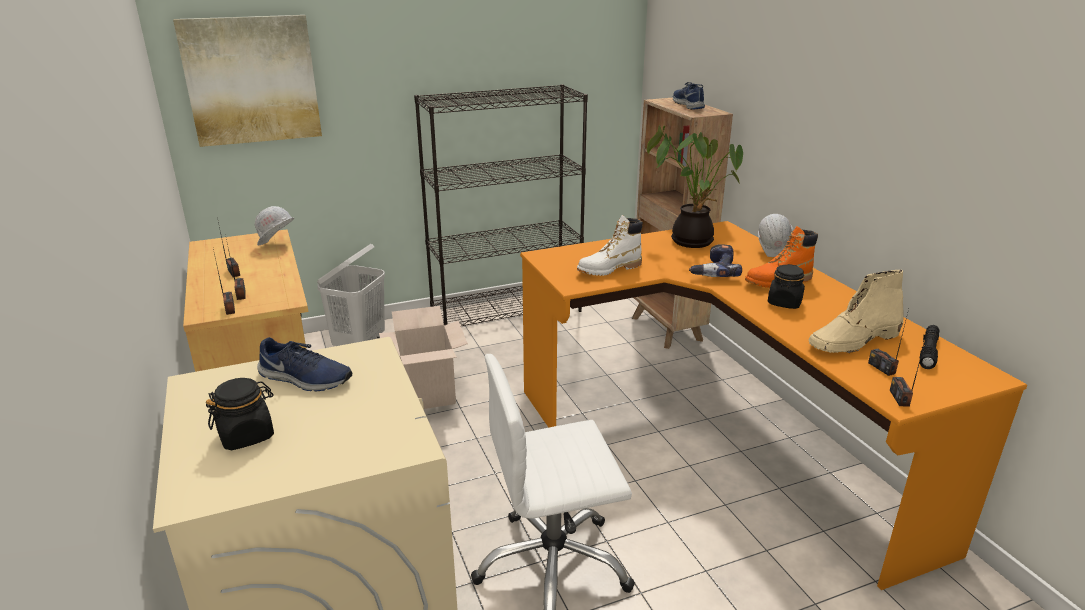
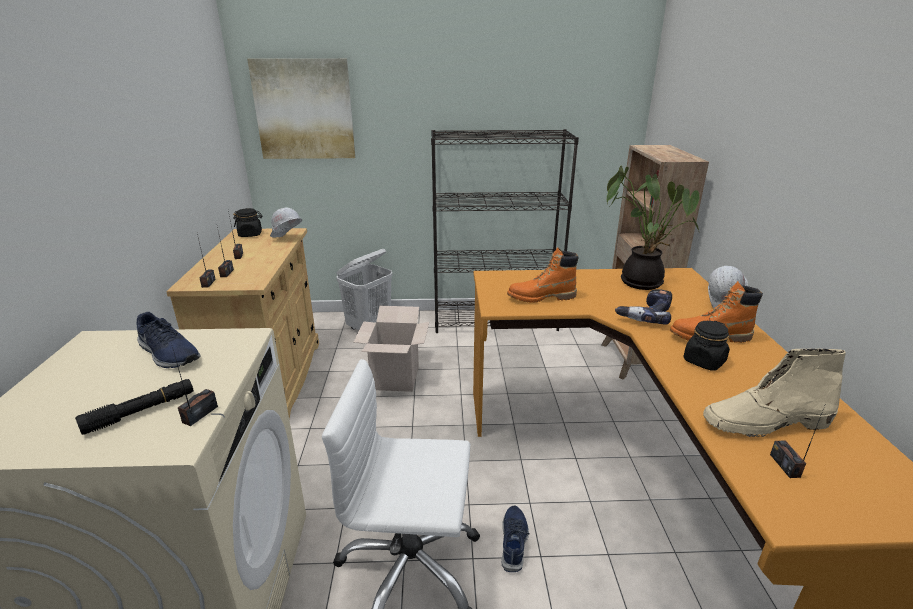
camera: 20 degrees right, 0 degrees up
black jar [206,378,274,450] -> black jar moved to [233,208,262,237]
white boot [577,215,643,276] -> orange boot [507,247,579,303]
blue shoe [673,82,705,110] -> blue shoe moved to [502,506,529,572]
radio [890,339,926,407] -> radio moved to [172,347,218,426]
black flashlight [919,325,939,369] -> black flashlight moved to [75,379,194,435]

